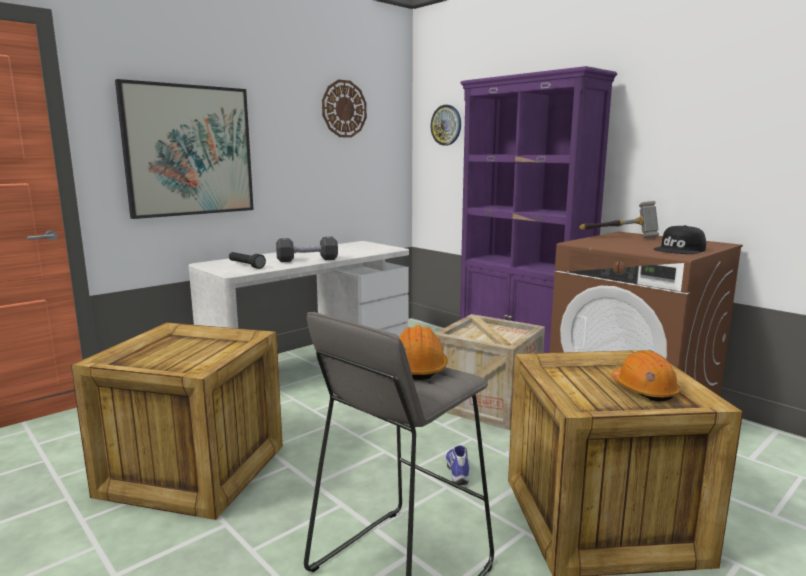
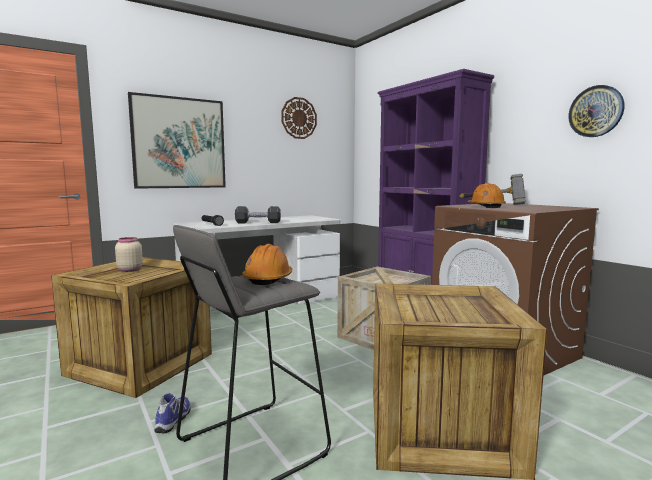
camera: 10 degrees right, 5 degrees down
wall clock [431,105,461,145] -> wall clock moved to [569,85,624,137]
shoe [446,445,469,485] -> shoe moved to [155,393,190,433]
orange hard hat [611,351,681,401] -> orange hard hat moved to [468,183,506,208]
black cap [654,225,706,254] -> none
none -> beige jar [115,237,143,272]

